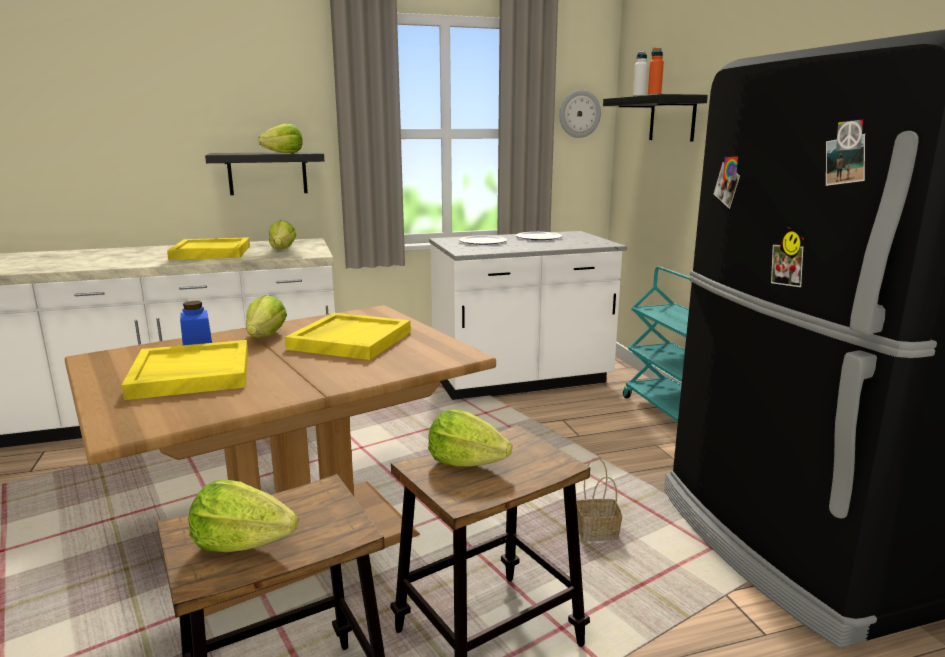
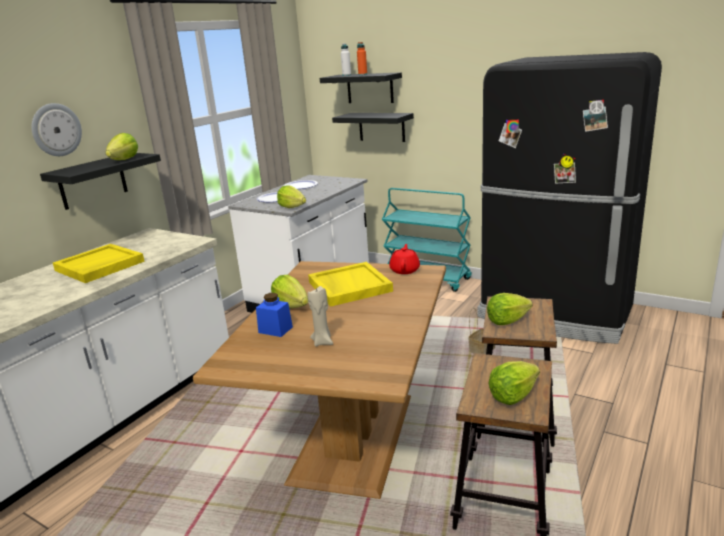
camera: 40 degrees left, 5 degrees up
yellow tray [122,340,248,400] -> beige candle [308,286,333,347]
lettuce [269,220,296,250] -> lettuce moved to [277,185,306,208]
wall clock [559,90,601,138] -> wall clock moved to [31,103,82,156]
none -> black shelf [332,113,414,142]
none -> red teapot [389,244,420,274]

